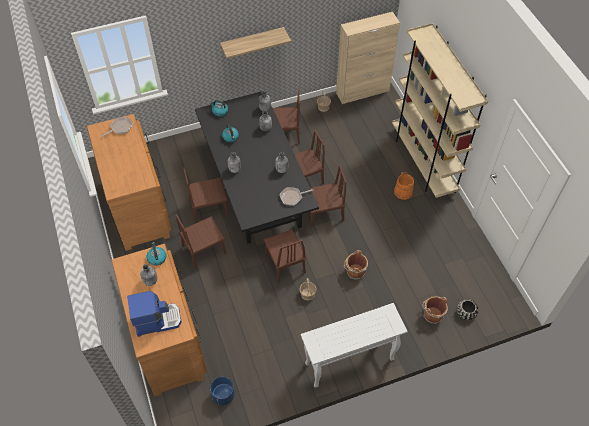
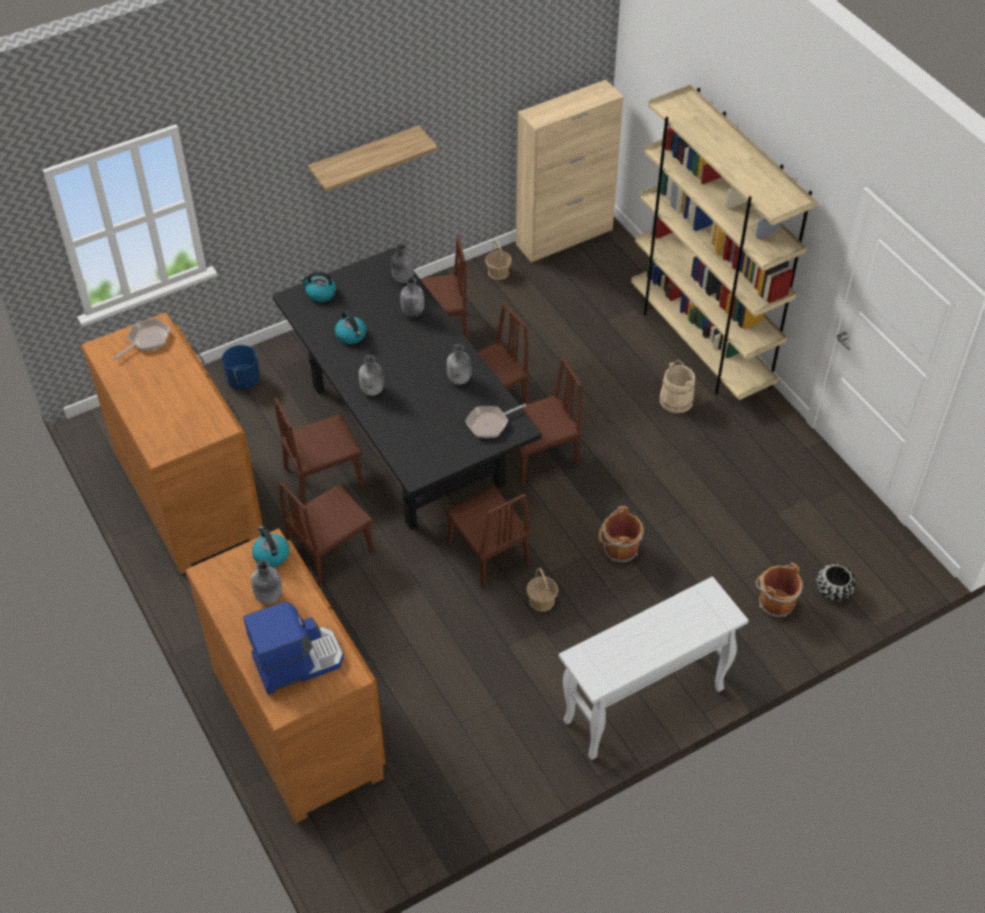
camera: 10 degrees left, 5 degrees down
blue planter [210,377,235,405] -> blue planter moved to [222,345,260,389]
orange bucket [394,172,414,200] -> beige bucket [659,360,695,413]

